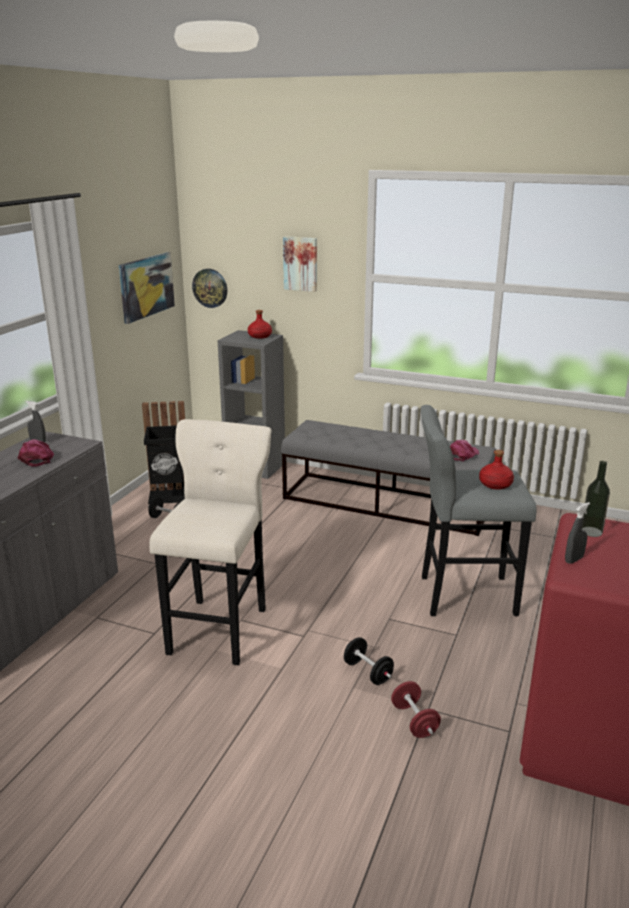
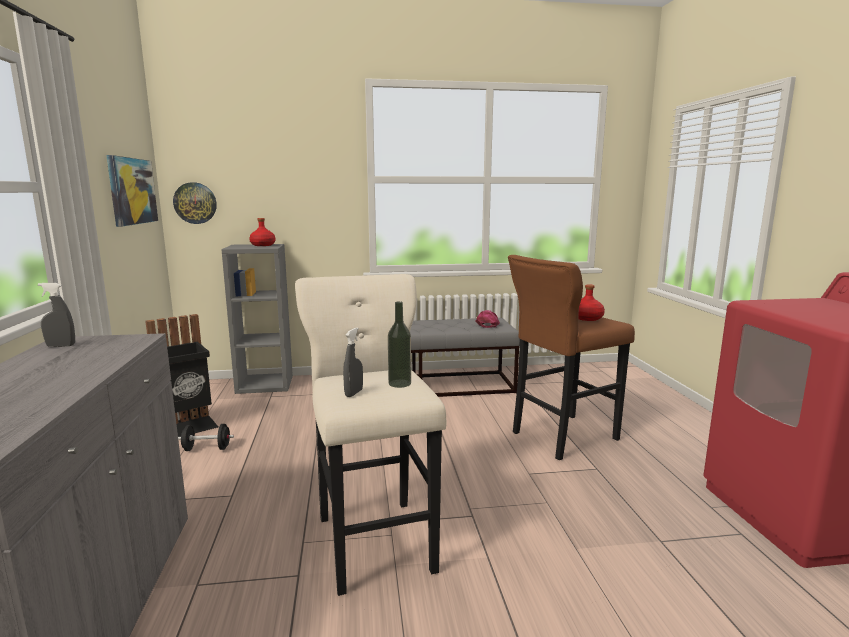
camera: 30 degrees left, 10 degrees down
pink cap [18,439,54,467] -> none
picture [283,236,317,292] -> none
black dumbbell [344,637,394,685] -> none
red dumbbell [391,681,441,738] -> none
grey stool [421,405,537,616] -> brown stool [508,255,635,460]
grey spray bottle [565,502,590,564] -> grey spray bottle moved to [343,327,363,397]
bottle [581,461,610,537] -> bottle moved to [388,301,411,388]

